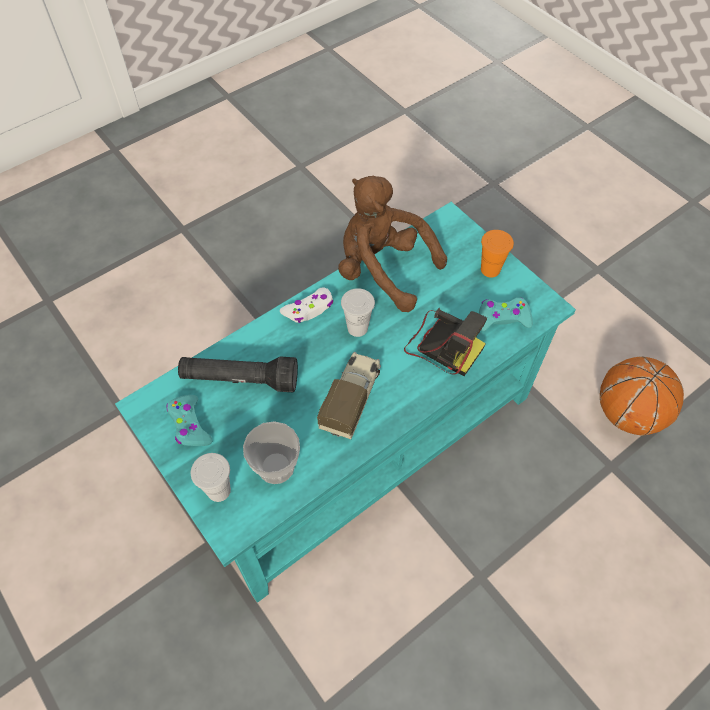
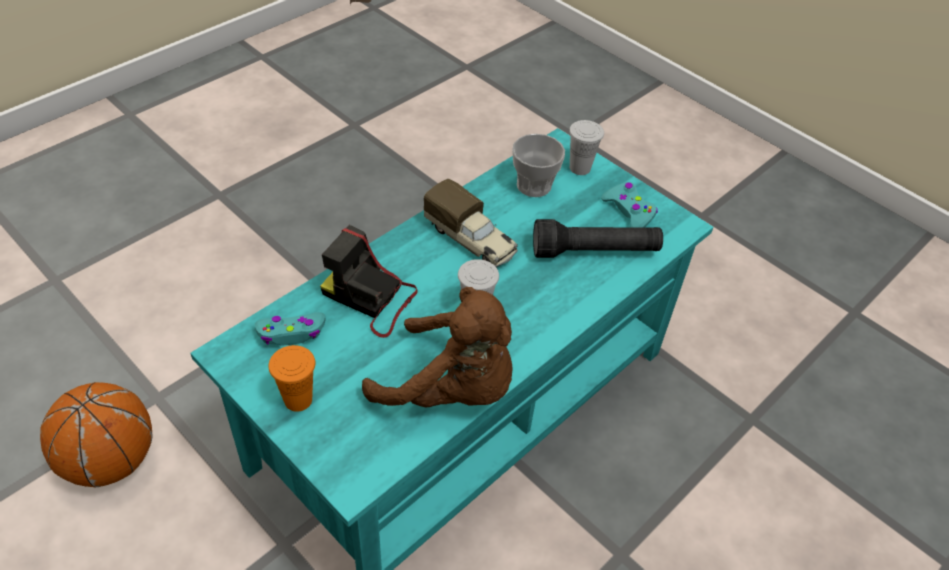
camera: 170 degrees right, 10 degrees down
white game controller [280,287,333,323] -> none
toy truck [317,352,381,439] -> toy truck turned 60 degrees counterclockwise [424,179,518,267]

